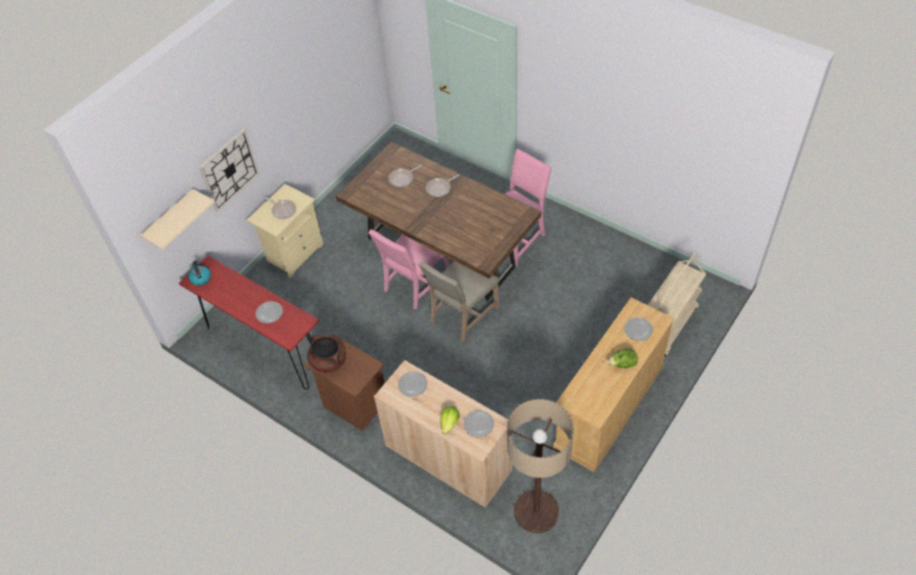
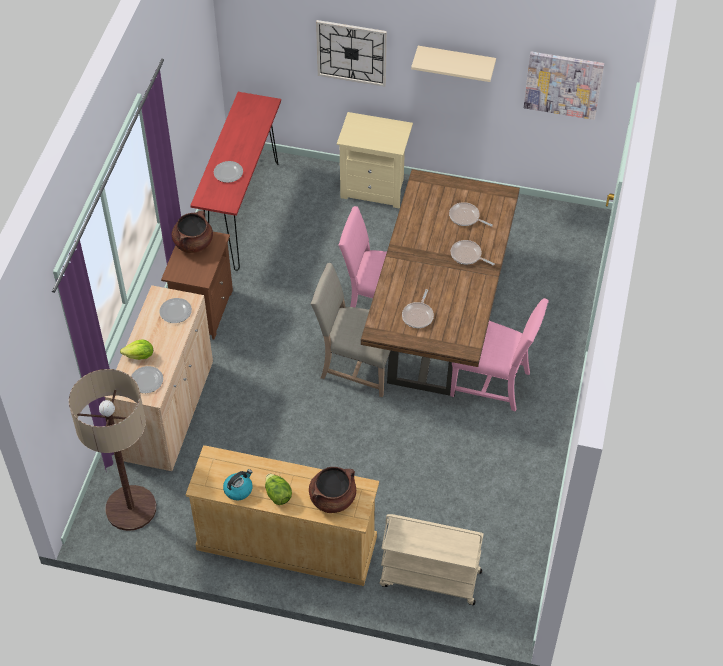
camera: 65 degrees right, 0 degrees up
beige shelf [140,189,214,249] -> beige shelf moved to [411,46,496,82]
kettle [188,260,211,286] -> kettle moved to [223,469,253,501]
frying pan [265,197,296,219] -> frying pan moved to [402,289,434,328]
plate [624,317,653,341] -> brown cooking pot [309,467,356,513]
none -> picture [524,51,604,120]

